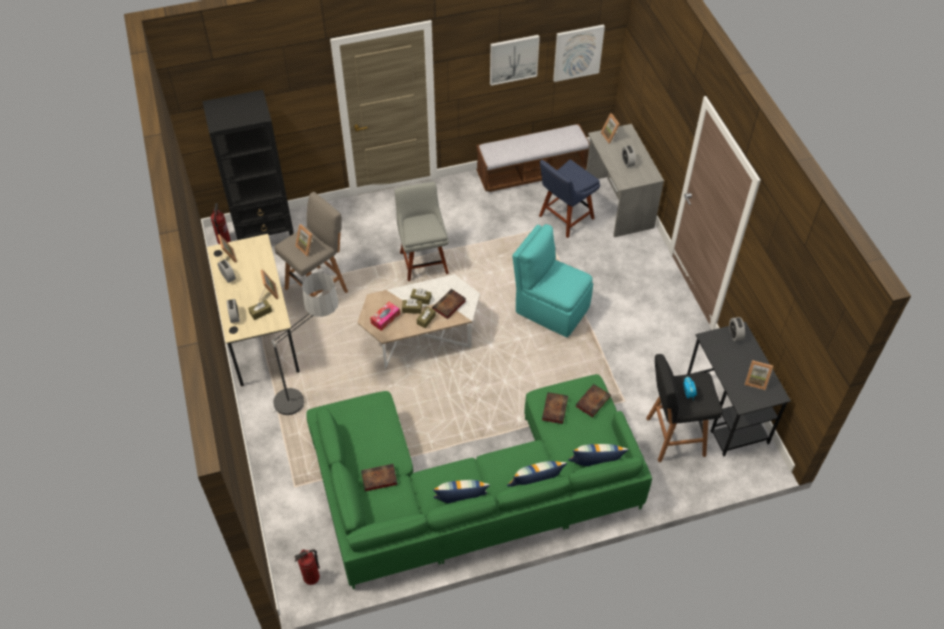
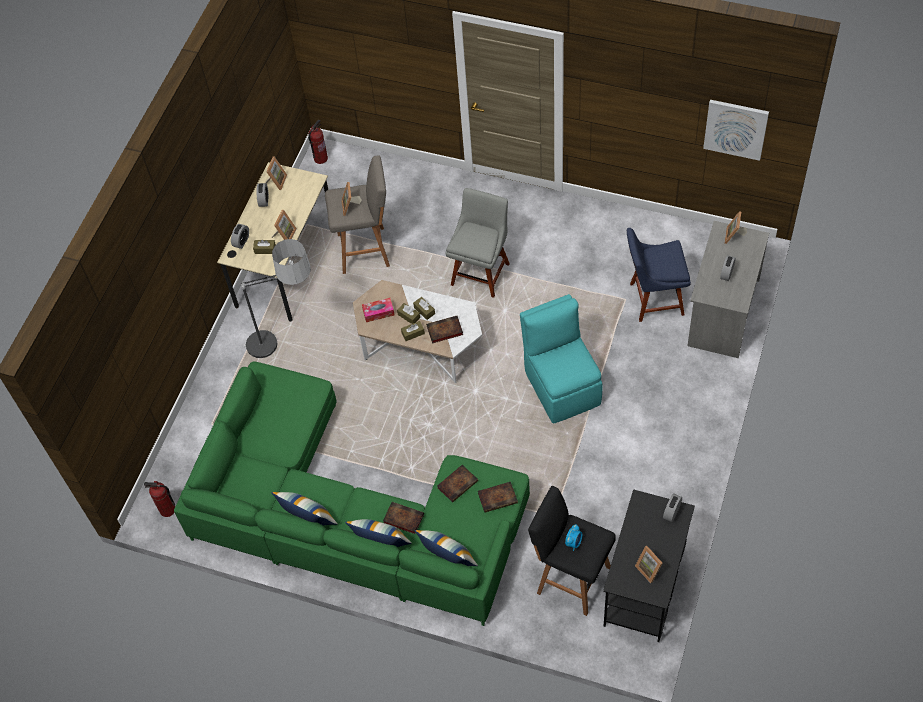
camera: 40 degrees right, 5 degrees up
black bookcase [202,90,294,240] -> none
book [361,464,398,492] -> book moved to [383,502,424,534]
bench [476,124,589,192] -> none
picture [490,35,540,86] -> none

